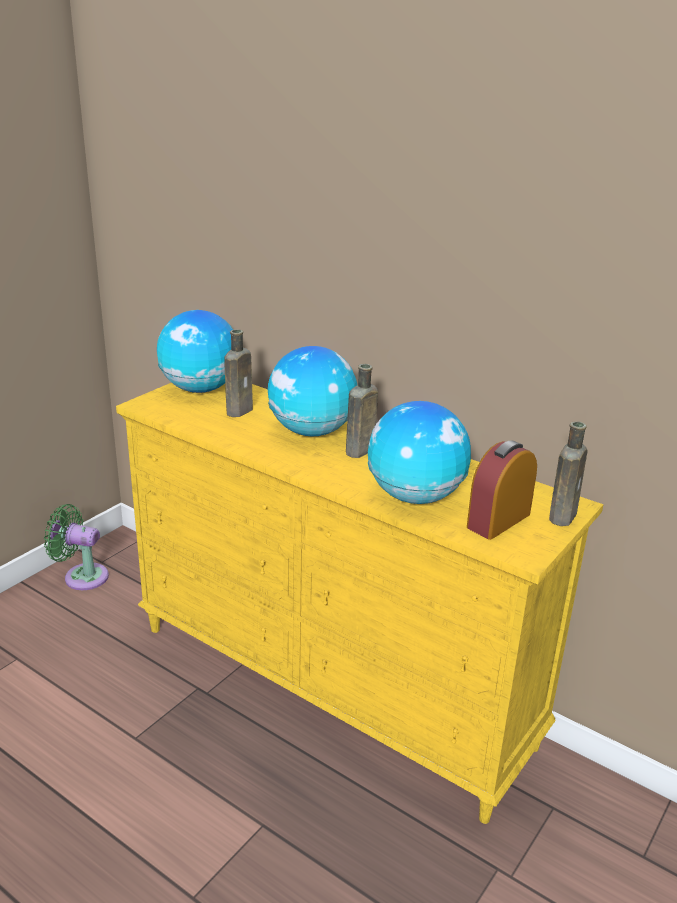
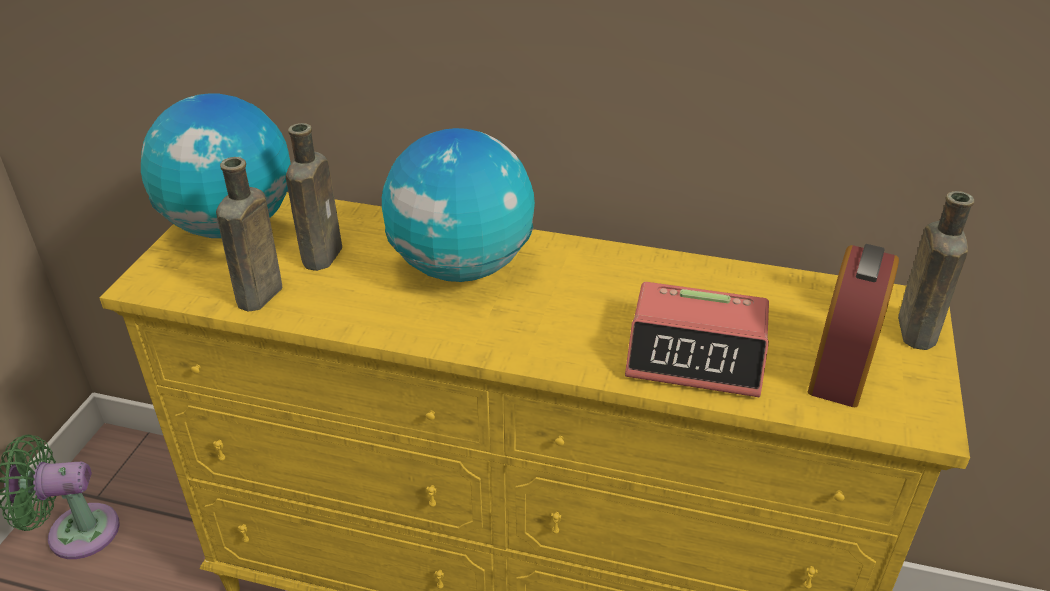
camera: 20 degrees left, 10 degrees up
brown bottle [346,364,378,458] -> brown bottle moved to [216,157,282,312]
globe [368,401,471,504] -> alarm clock [625,282,769,397]

